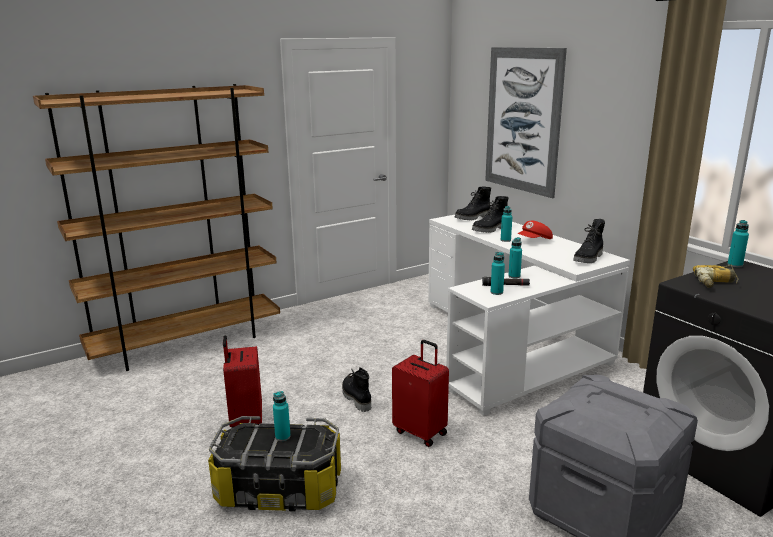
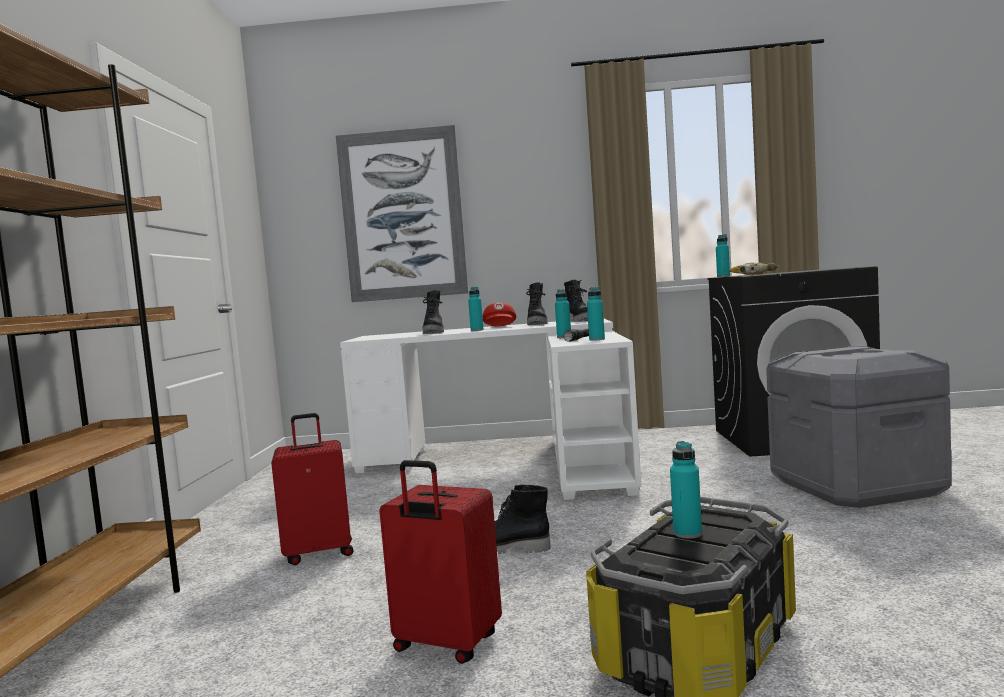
camera: 55 degrees left, 15 degrees down
red suitcase [392,340,449,447] -> red suitcase moved to [271,413,353,565]
black boot [455,186,491,220] -> black boot moved to [526,282,548,325]

